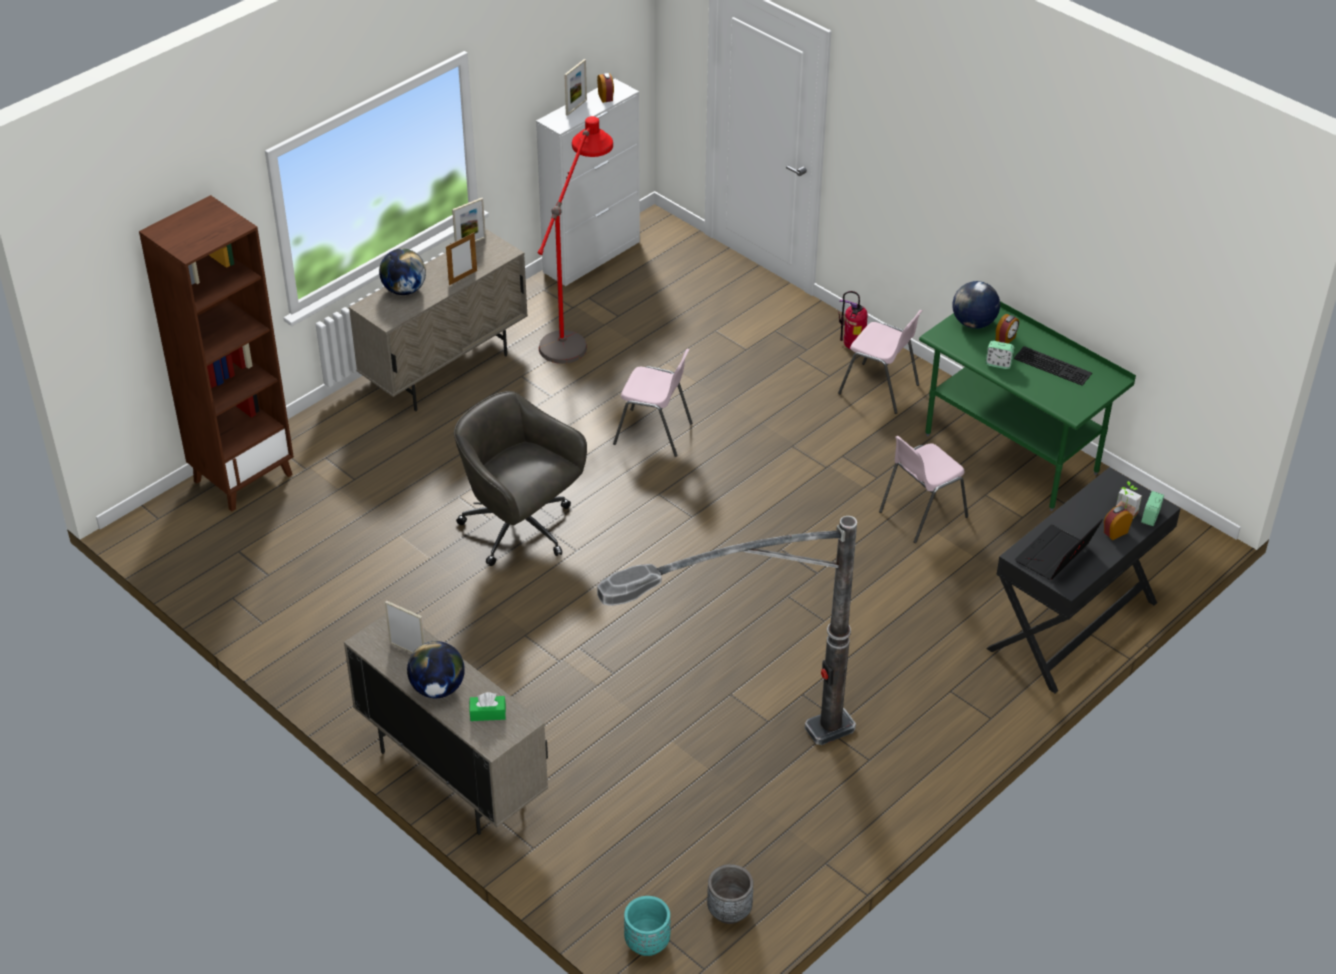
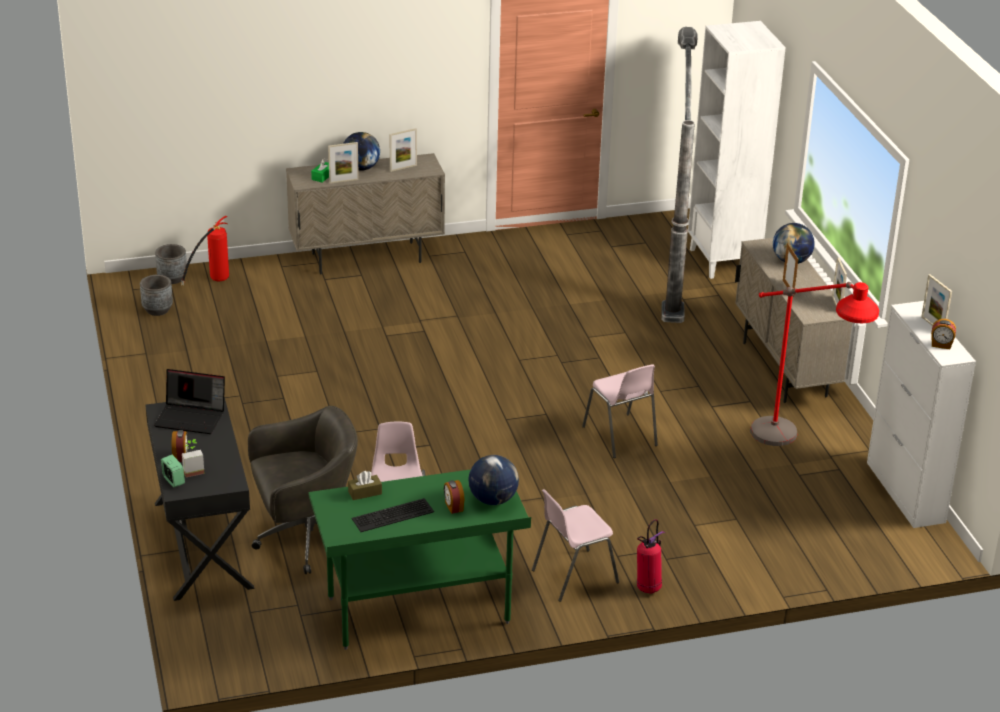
camera: 120 degrees right, 10 degrees down
brown bookcase [139,195,294,512] -> white bookcase [688,21,786,279]
grey office chair [454,391,587,566] -> grey office chair moved to [248,406,358,574]
floor lamp [597,516,857,745] -> floor lamp moved to [662,27,698,323]
pink chair [613,349,692,457] -> pink chair turned 75 degrees counterclockwise [582,364,658,458]
turquoise planter [624,896,670,956] -> grey planter [155,244,187,284]
alarm clock [985,341,1015,369] -> none
laptop [1015,519,1103,580] -> laptop turned 120 degrees clockwise [154,369,225,434]
none -> fire extinguisher [181,216,229,286]
none -> picture frame [328,142,359,184]
none -> brown tissue box [348,471,382,500]

